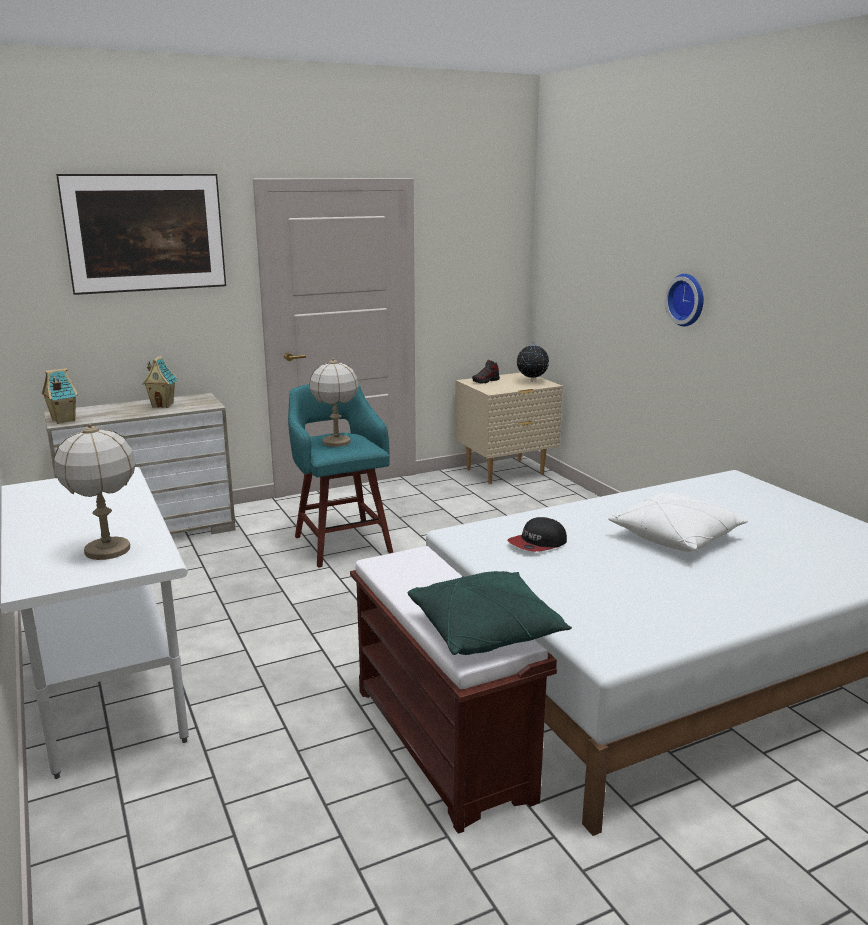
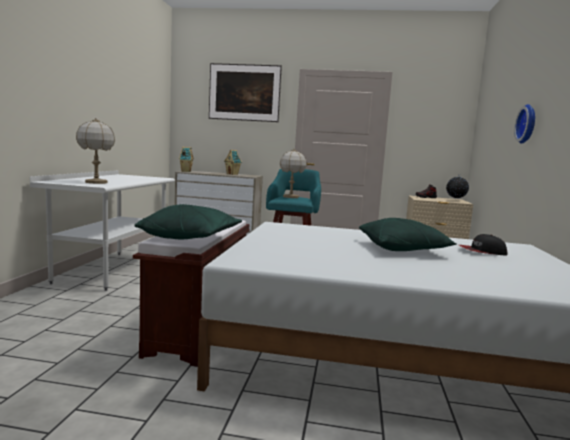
camera: 35 degrees right, 10 degrees down
cap [507,517,567,552] -> cap moved to [459,234,507,256]
white pillow [608,492,748,552] -> green pillow [359,218,457,251]

